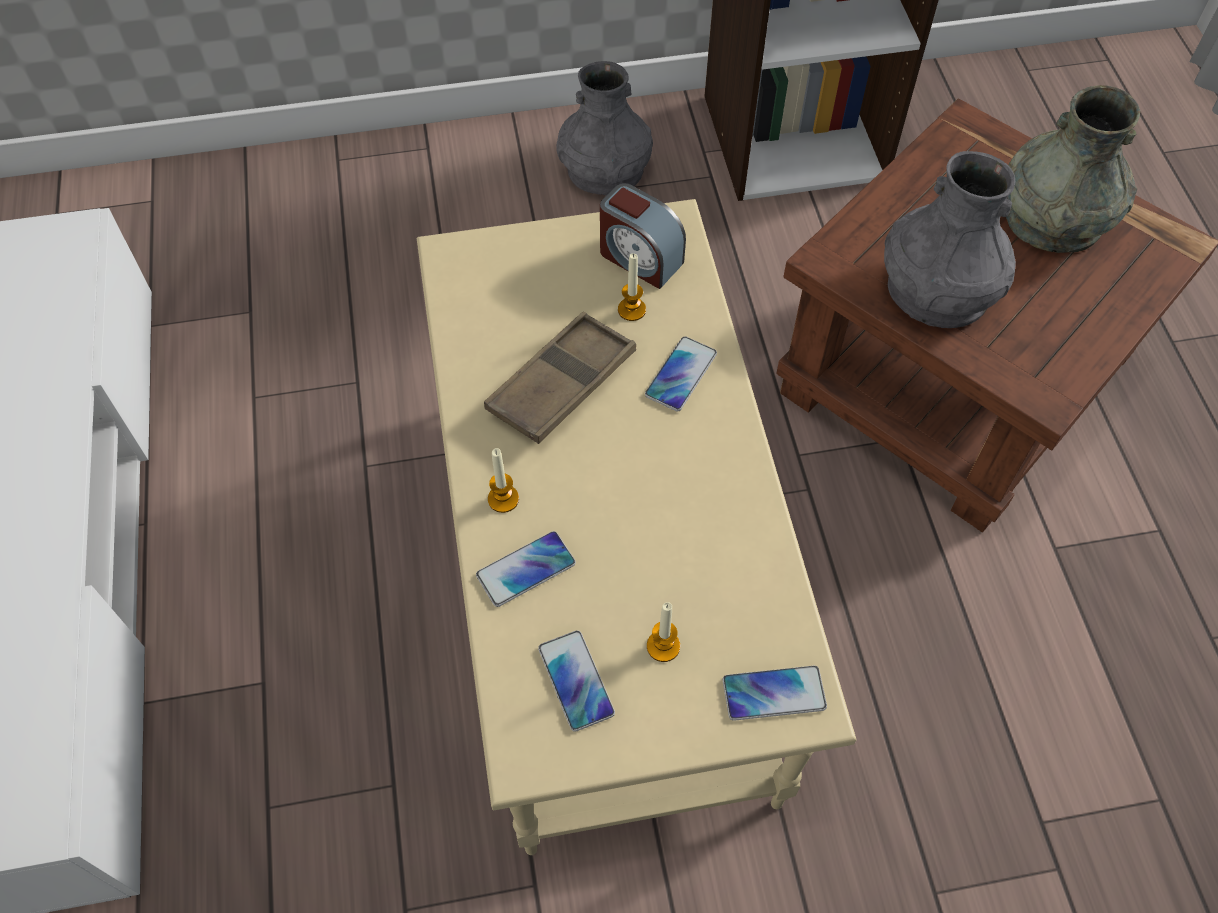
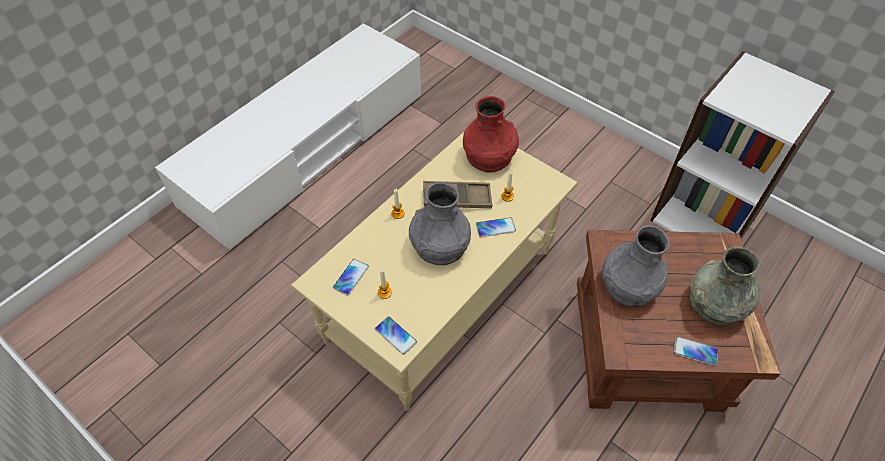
camera: 50 degrees right, 5 degrees down
phone [476,531,576,607] -> phone moved to [674,337,718,366]
grey vase [556,61,653,196] -> grey vase moved to [409,182,471,265]
alarm clock [600,183,686,289] -> none
none -> red vase [463,96,519,172]

